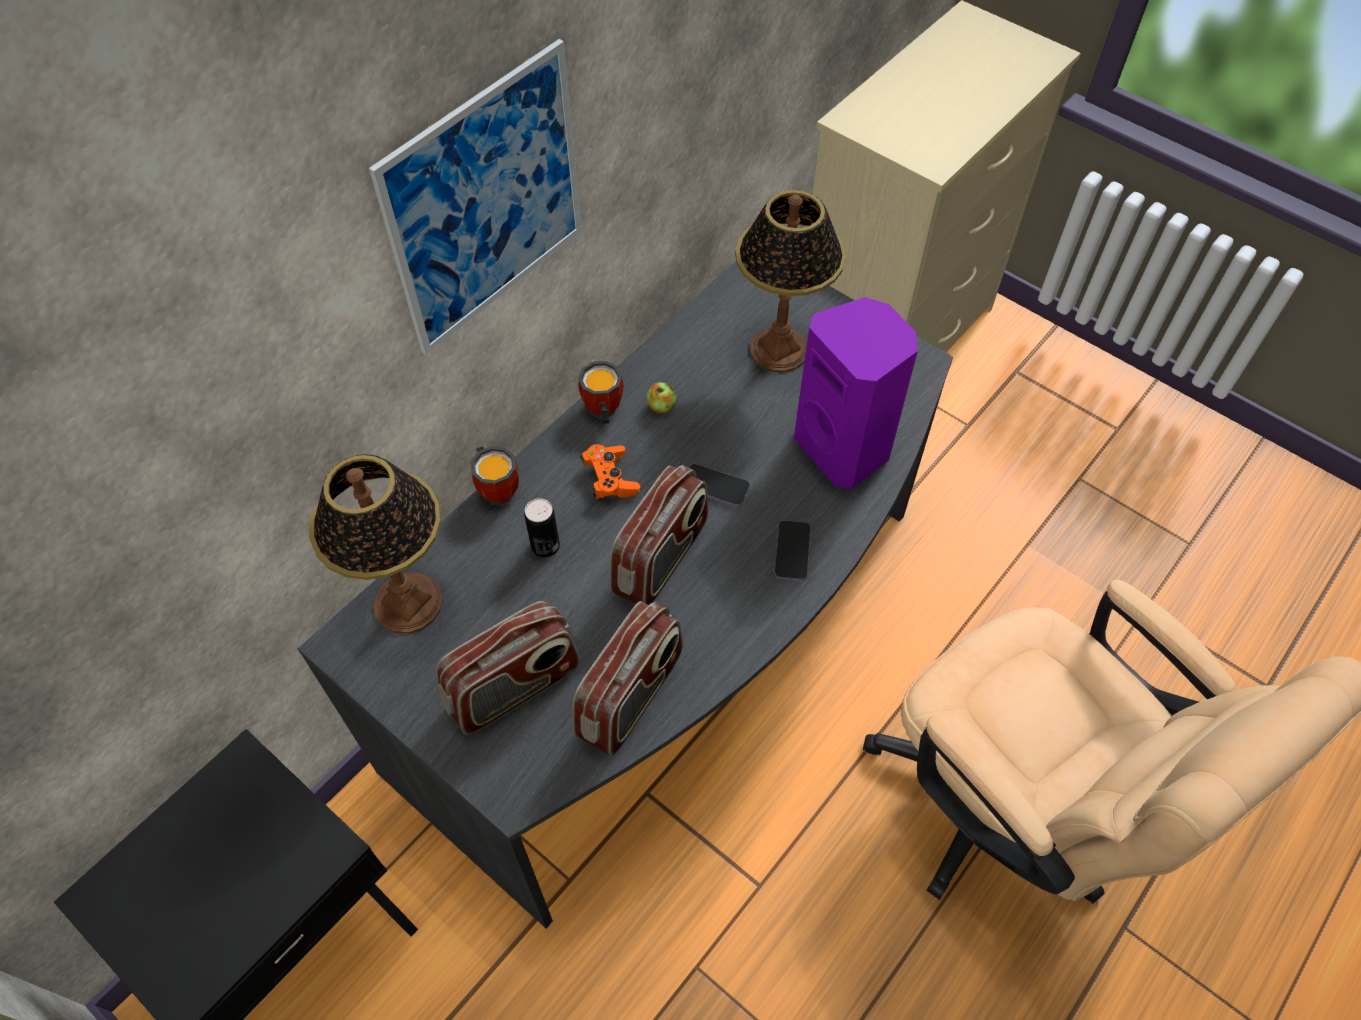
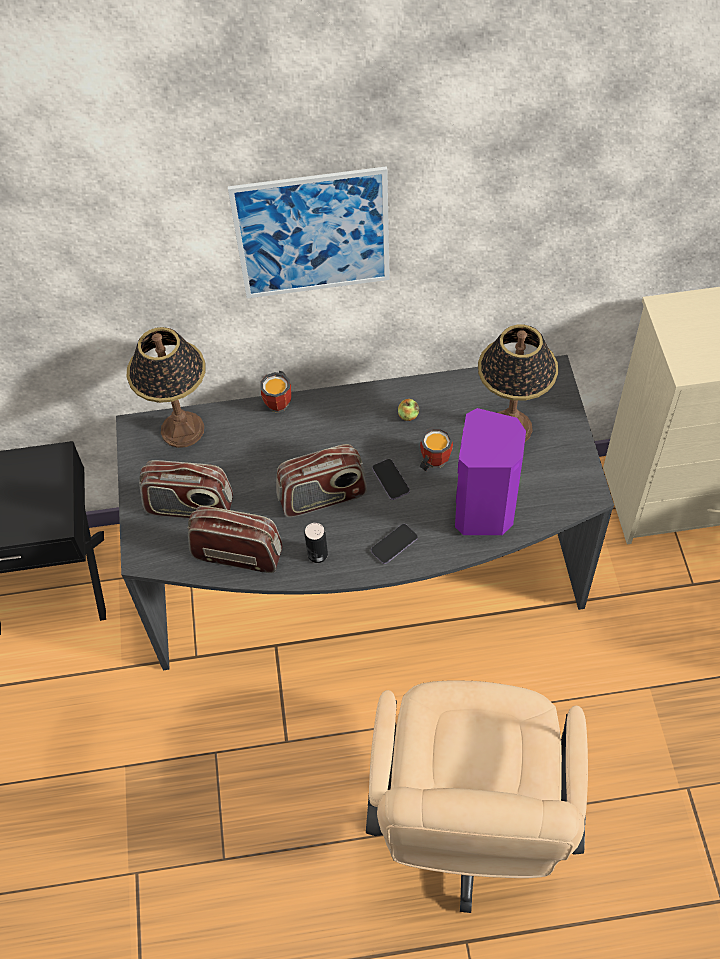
camera: 45 degrees right, 0 degrees up
can [524,498,560,557] -> can moved to [305,523,328,563]
radio [572,601,683,757] -> radio turned 150 degrees counterclockwise [187,506,283,573]
mug [578,361,623,424] -> mug moved to [420,427,453,471]
orange game controller [580,444,640,499] -> none

